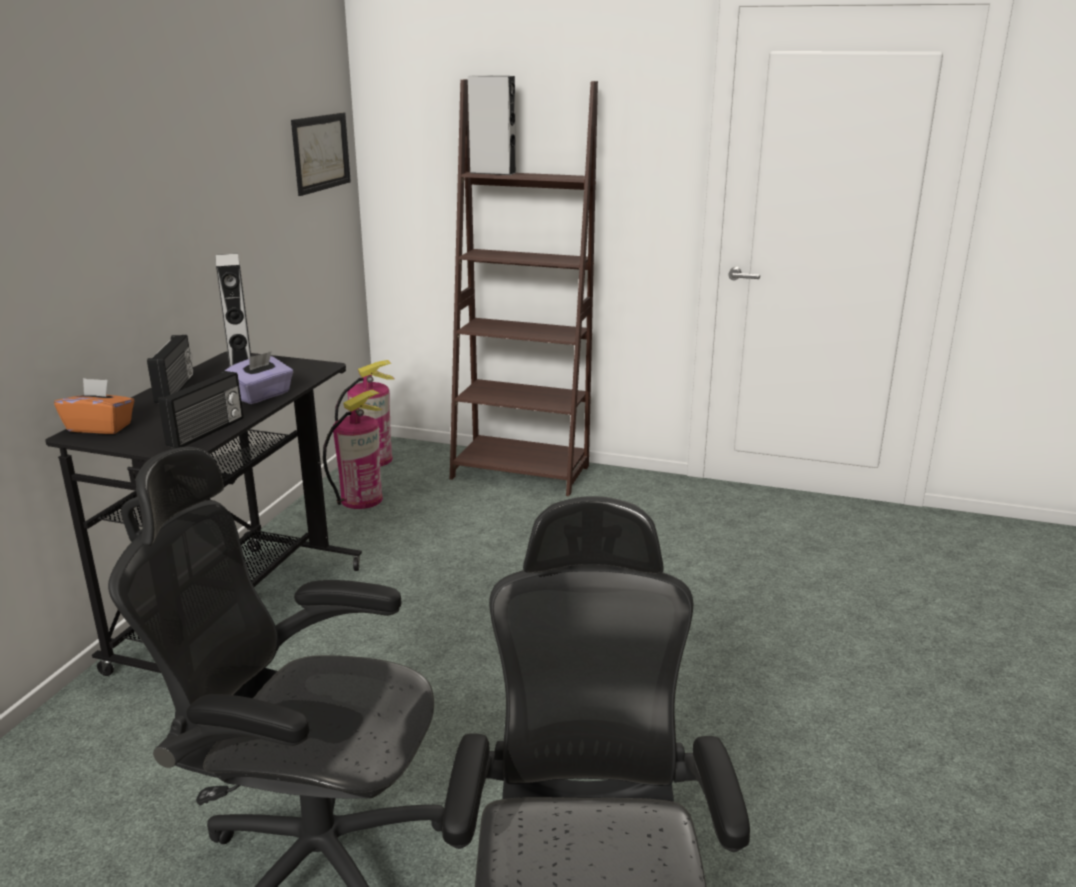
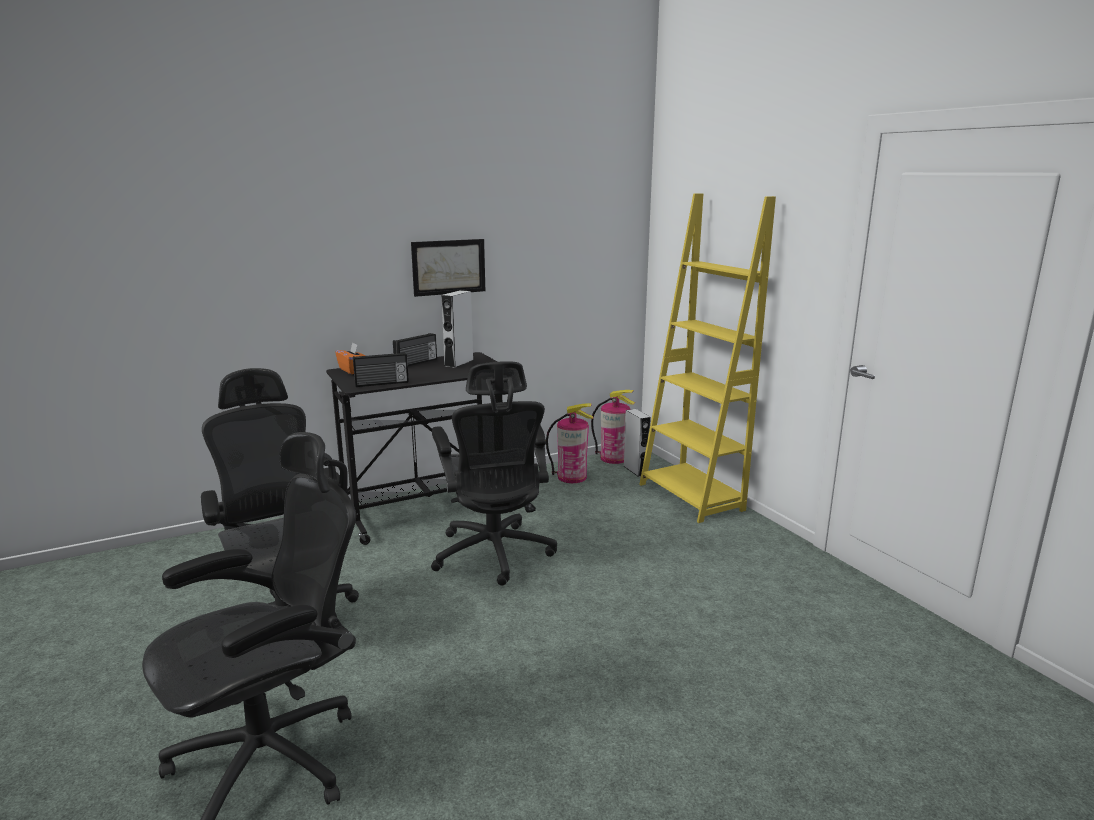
camera: 45 degrees right, 5 degrees down
purple tissue box [224,351,293,404] -> none
picture [291,113,351,196] -> picture moved to [411,239,485,297]
brown bookcase [450,79,598,496] -> yellow bookcase [639,193,776,523]
grey speaker [468,75,516,175] -> grey speaker moved to [624,409,651,477]
none -> office chair [431,362,557,585]

